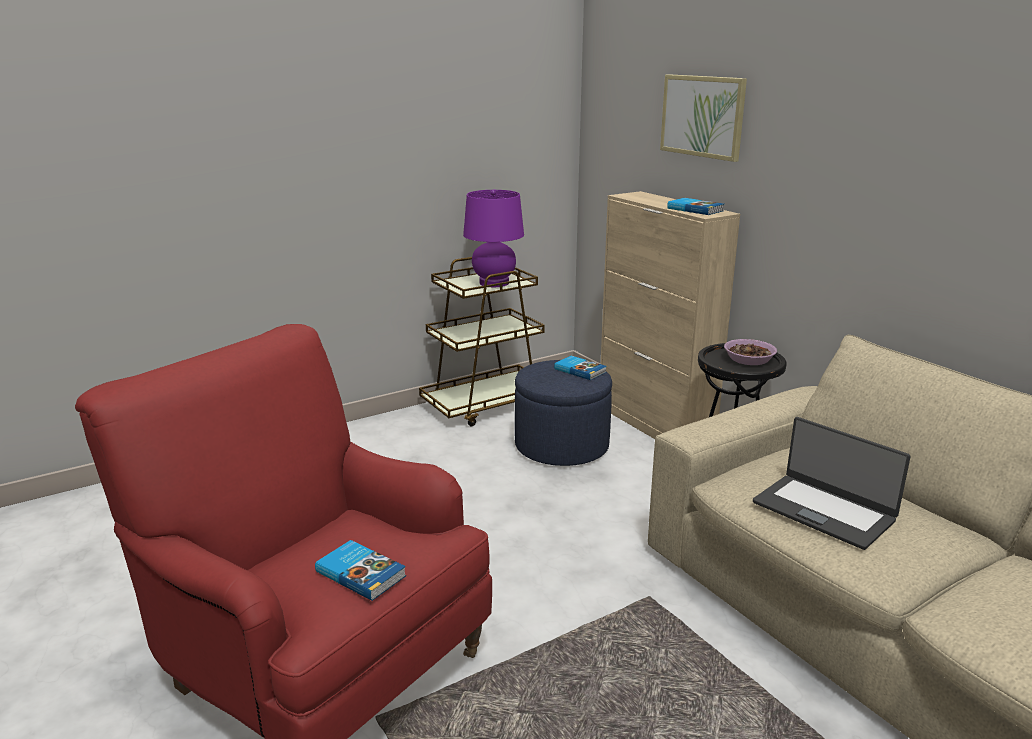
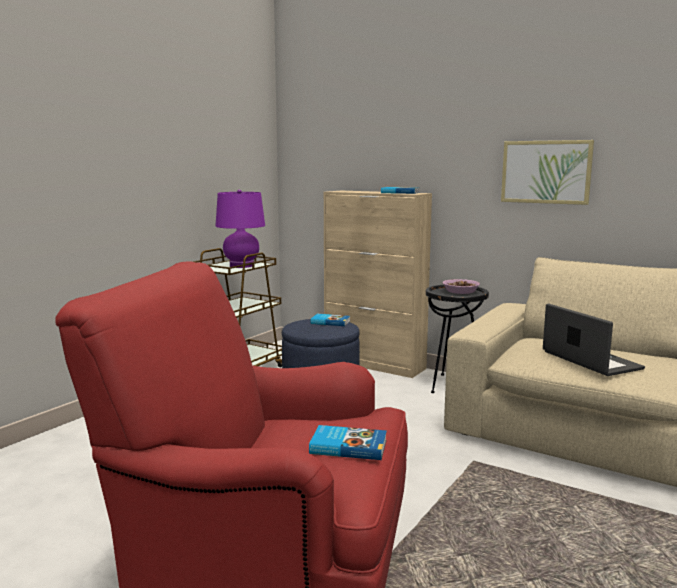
camera: 25 degrees left, 10 degrees down
picture [660,74,747,162] -> picture moved to [501,140,594,205]
laptop [753,417,911,550] -> laptop turned 135 degrees counterclockwise [543,304,645,376]

